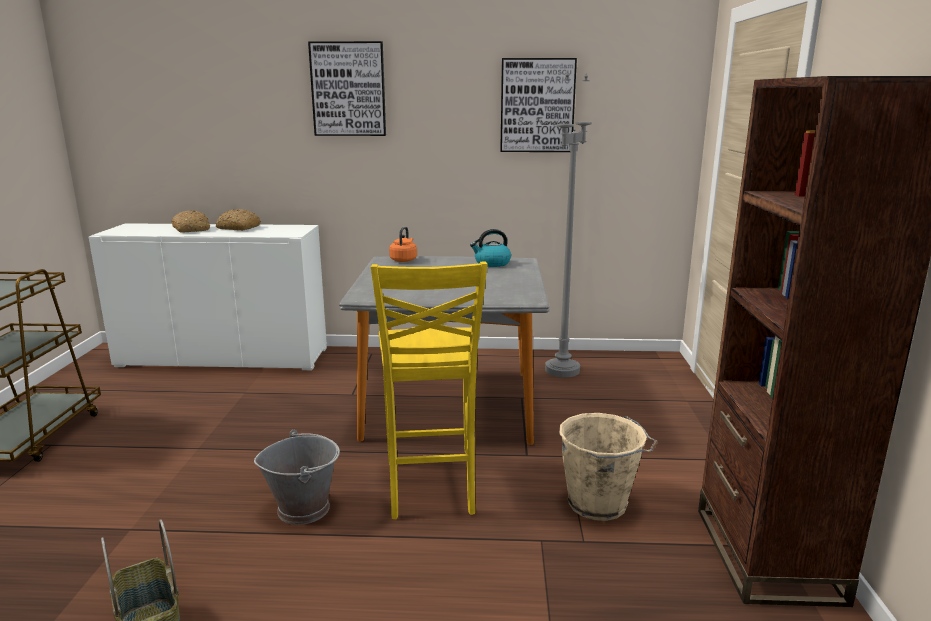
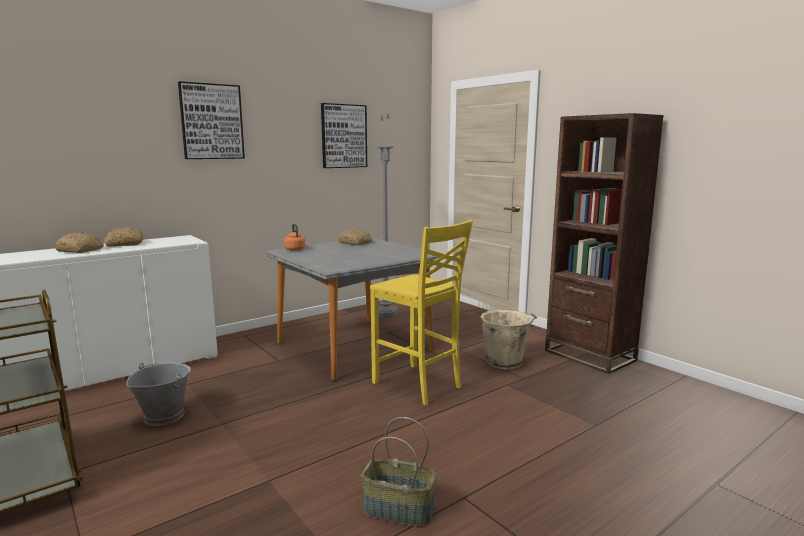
camera: 40 degrees left, 5 degrees down
grey bucket [254,430,340,525] -> grey bucket moved to [126,362,191,426]
kettle [470,229,511,267] -> bread [338,228,372,245]

